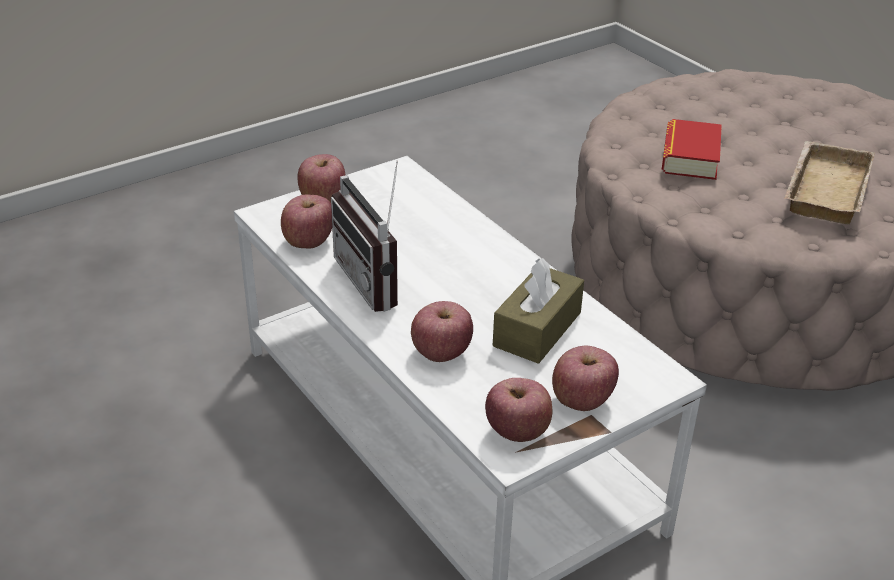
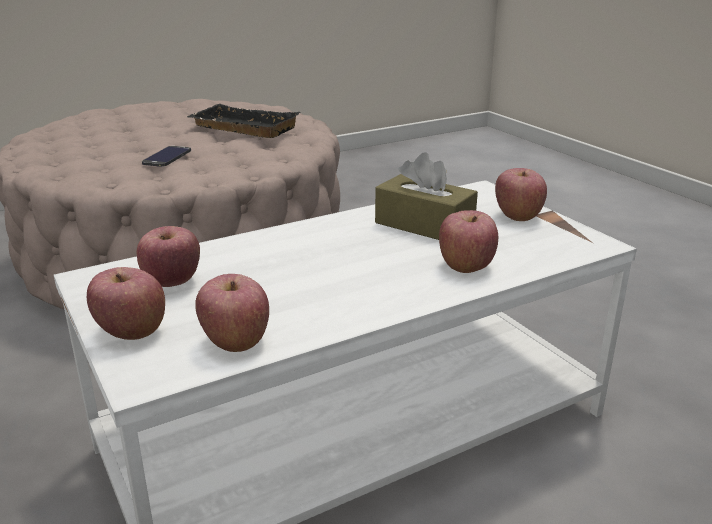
camera: 85 degrees left, 10 degrees down
radio [331,161,398,312] -> none
apple [485,378,553,442] -> apple moved to [137,226,200,287]
book [662,119,722,180] -> phone [142,146,191,167]
beige tray [785,141,875,224] -> black tray [187,104,300,138]

